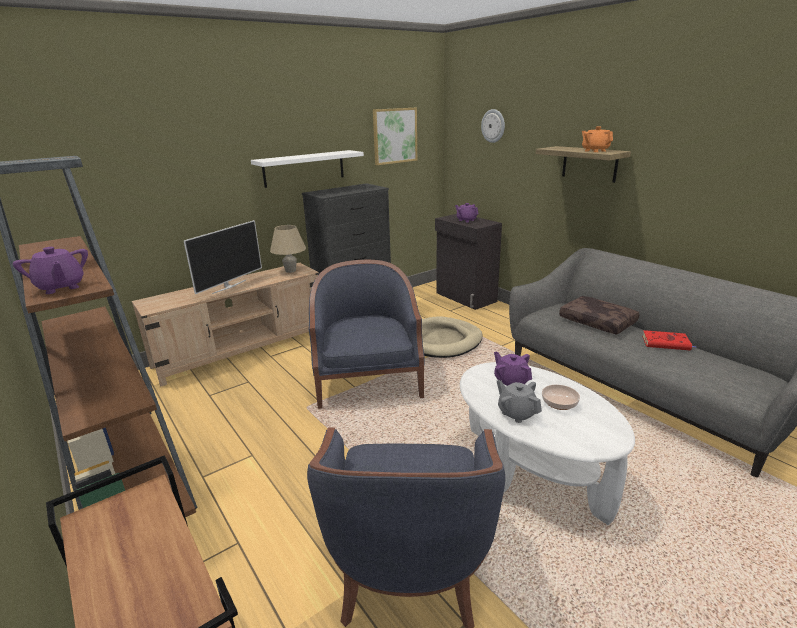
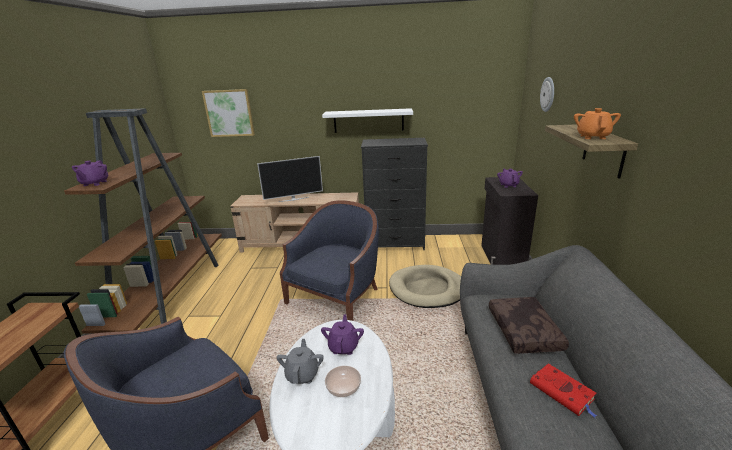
camera: 40 degrees right, 0 degrees up
beige table lamp [270,225,306,273] -> none
picture [373,108,417,165] -> picture moved to [202,89,255,137]

